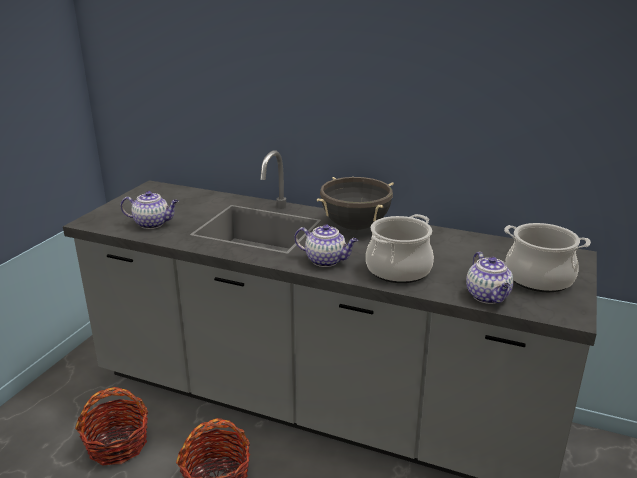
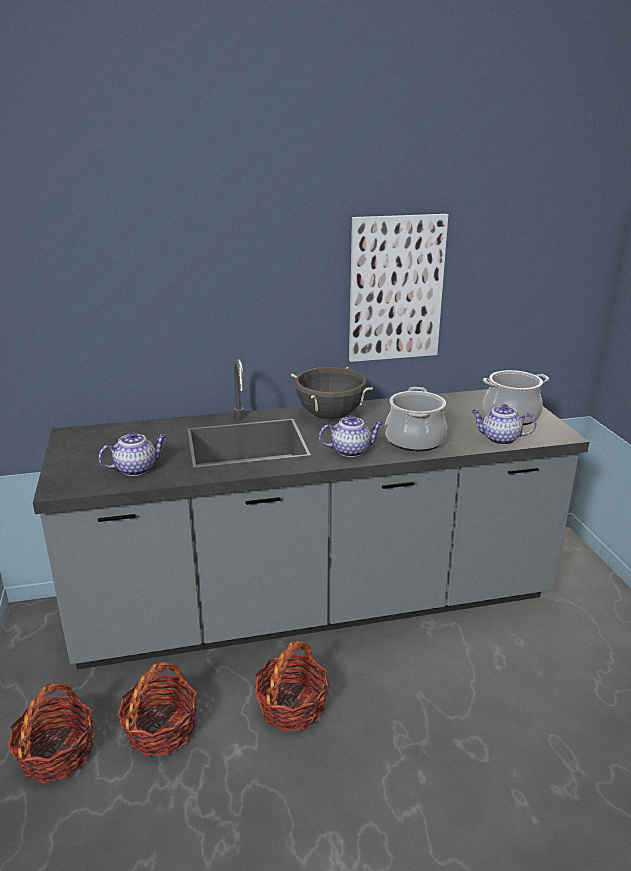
camera: 35 degrees left, 0 degrees up
teapot [466,252,514,304] -> teapot turned 150 degrees clockwise [471,404,536,445]
none -> basket [8,683,94,783]
none -> picture [349,214,448,362]

